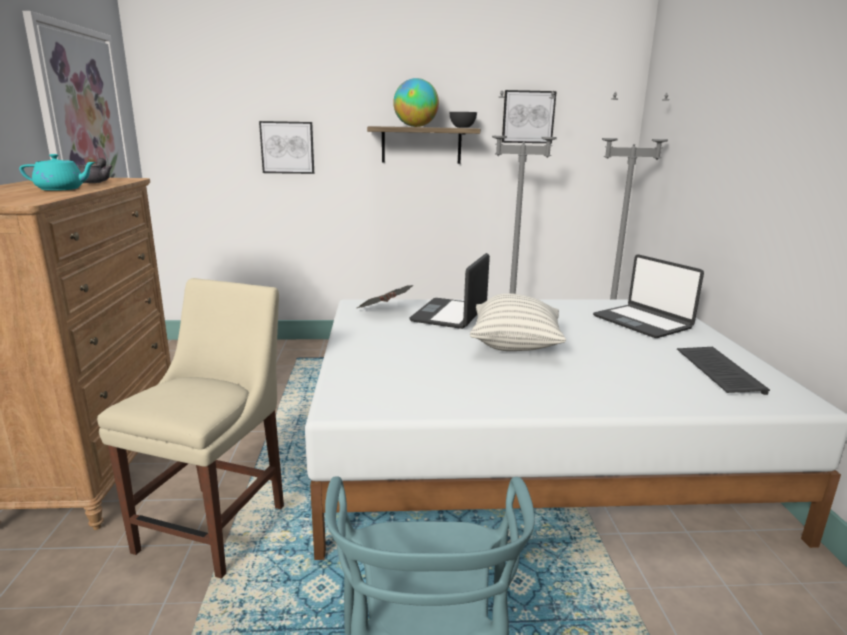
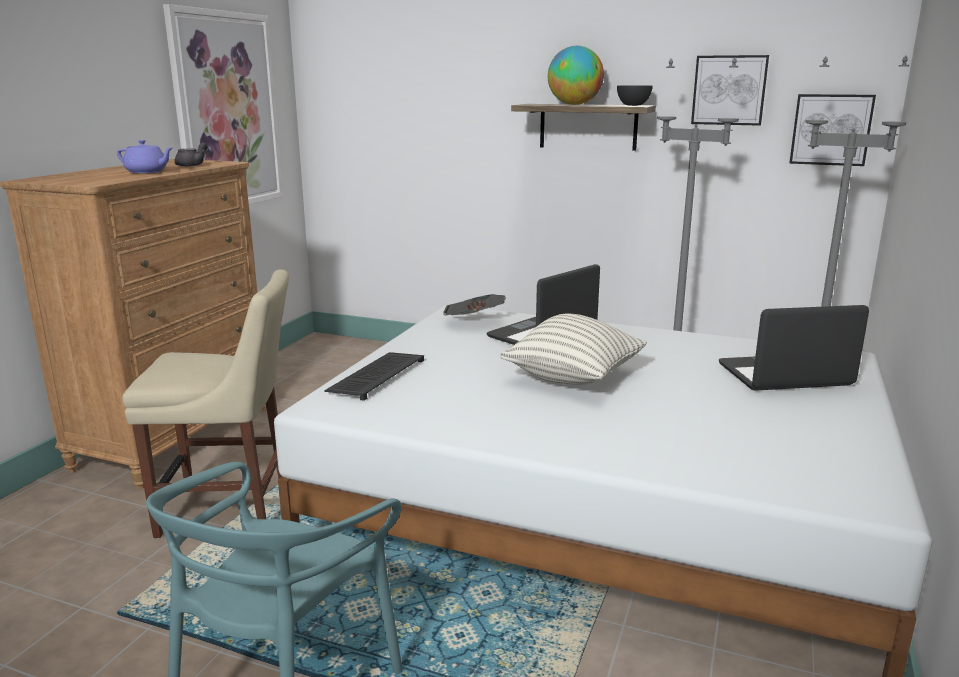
camera: 25 degrees right, 0 degrees up
turquoise teapot [19,154,95,191] -> purple teapot [117,140,172,173]
beige chair [97,278,284,579] -> beige chair turned 45 degrees clockwise [122,269,289,538]
picture [259,121,314,174] -> picture moved to [789,94,876,166]
laptop [593,254,704,338] -> laptop turned 90 degrees clockwise [719,305,869,391]
keyboard [677,347,770,395] -> keyboard moved to [324,352,424,401]

